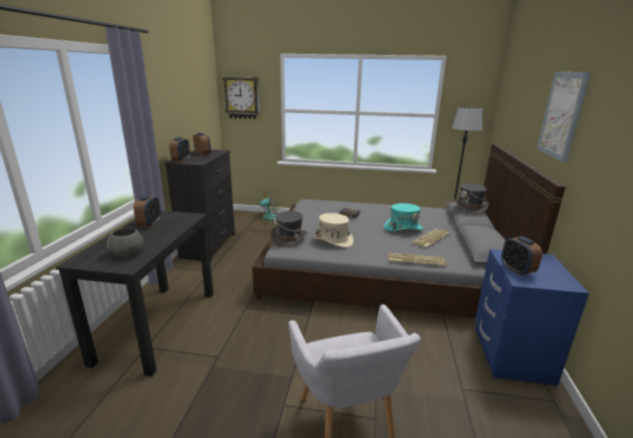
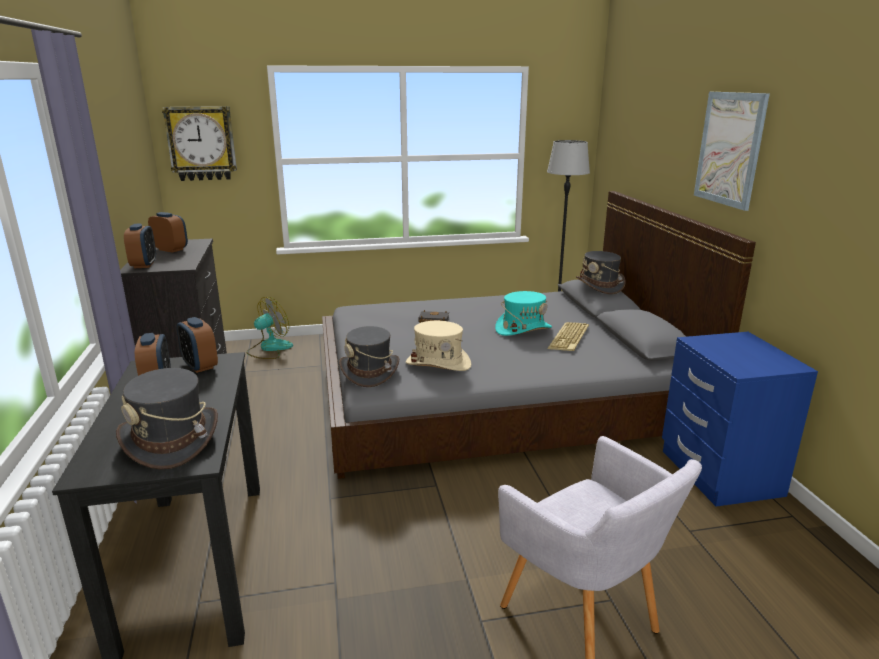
camera: 20 degrees left, 0 degrees up
grey bowl [107,228,144,256] -> grey hat [116,368,218,469]
keyboard [388,253,447,267] -> none
alarm clock [502,236,542,275] -> alarm clock moved to [177,317,218,373]

